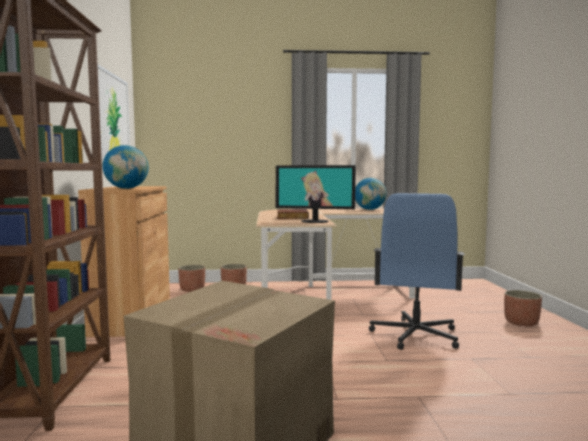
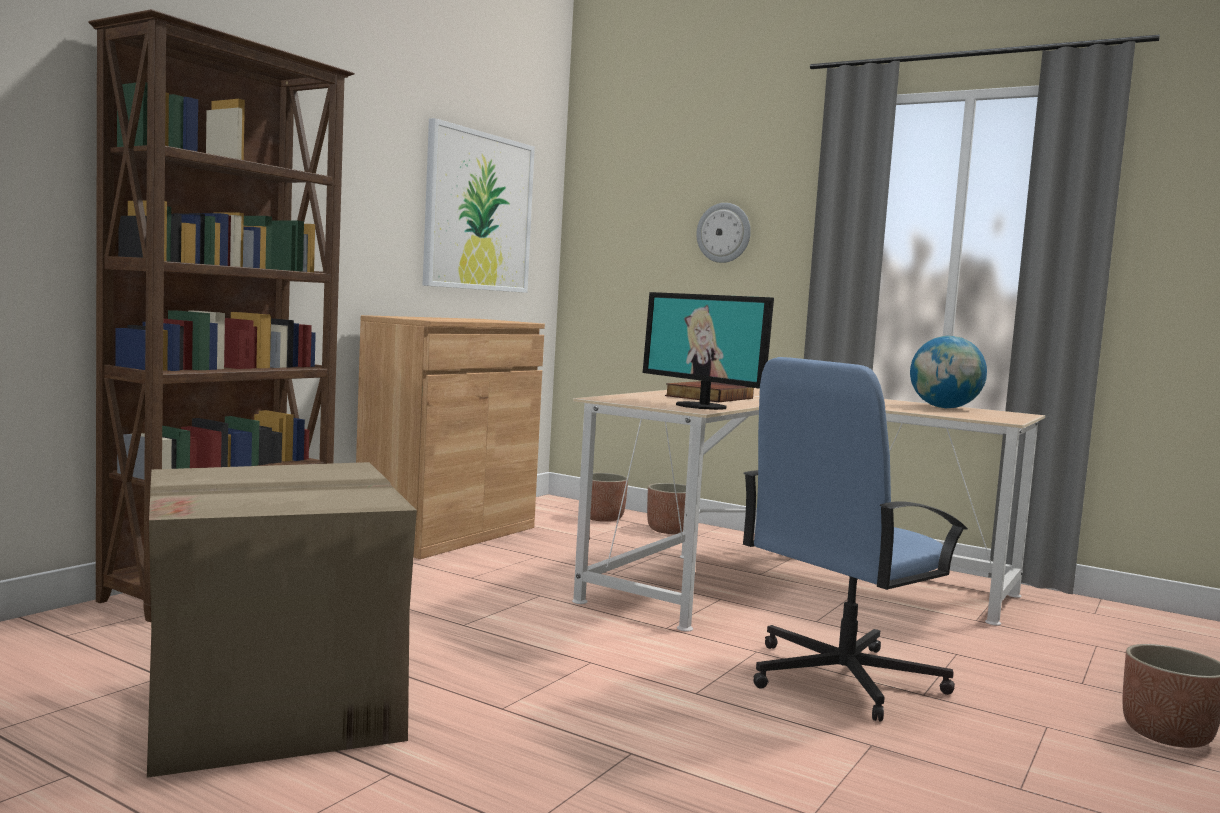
camera: 35 degrees right, 0 degrees up
globe [103,145,149,189] -> none
none -> wall clock [696,203,751,263]

